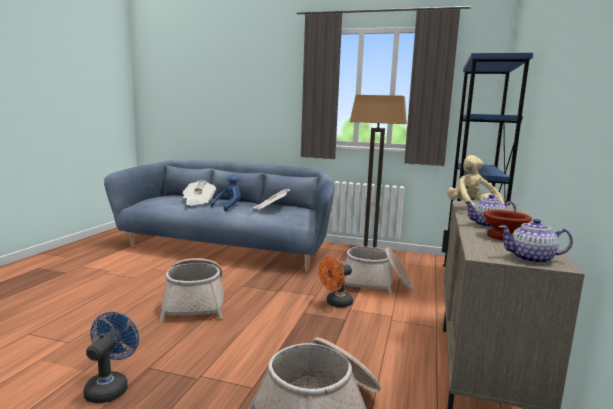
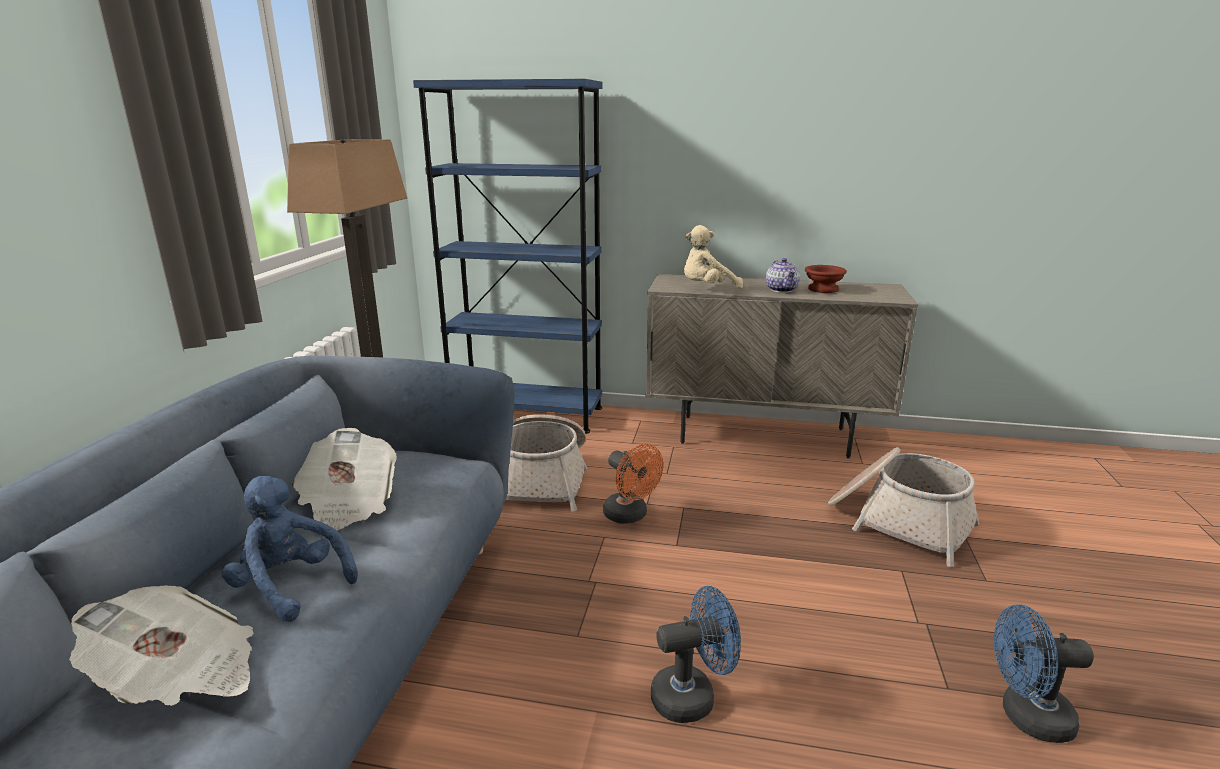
camera: 95 degrees left, 10 degrees up
basket [159,258,224,322] -> blue fan [651,586,741,723]
teapot [498,219,573,264] -> none

